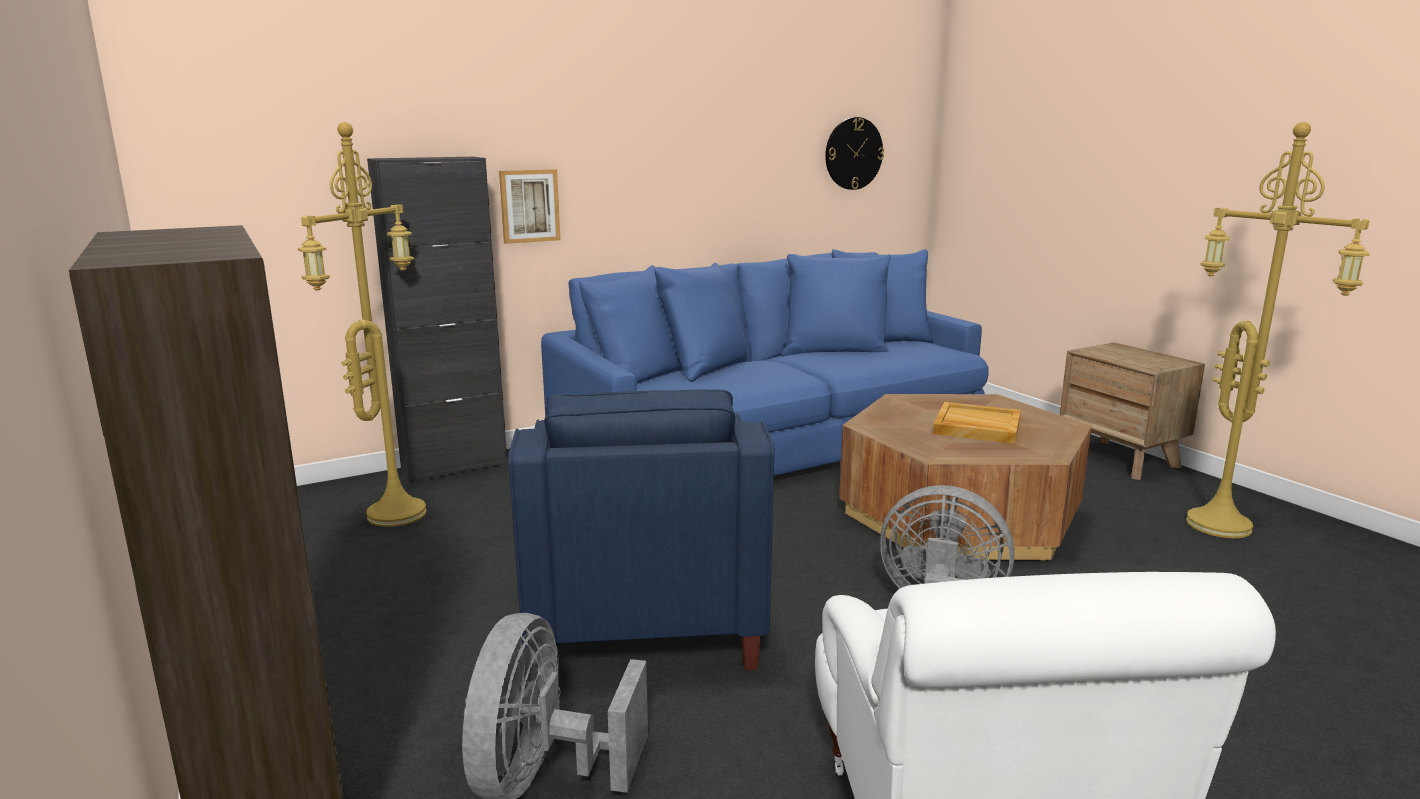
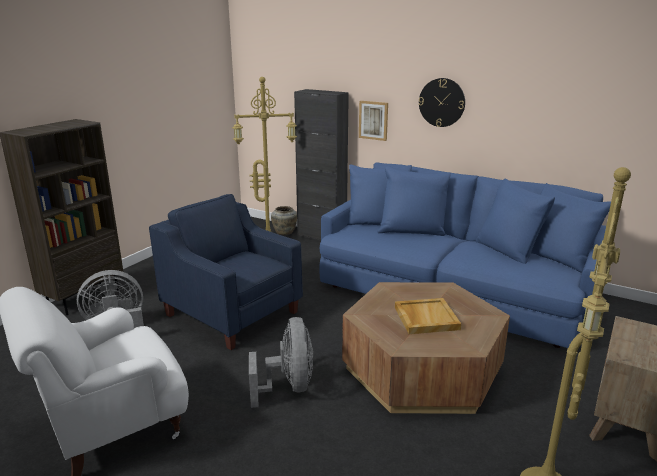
camera: 60 degrees right, 5 degrees up
blue armchair [508,389,775,671] -> blue armchair turned 75 degrees clockwise [149,194,303,350]
wall clock [825,117,884,190] -> wall clock moved to [419,78,465,127]
none -> beige vase [271,206,297,235]

